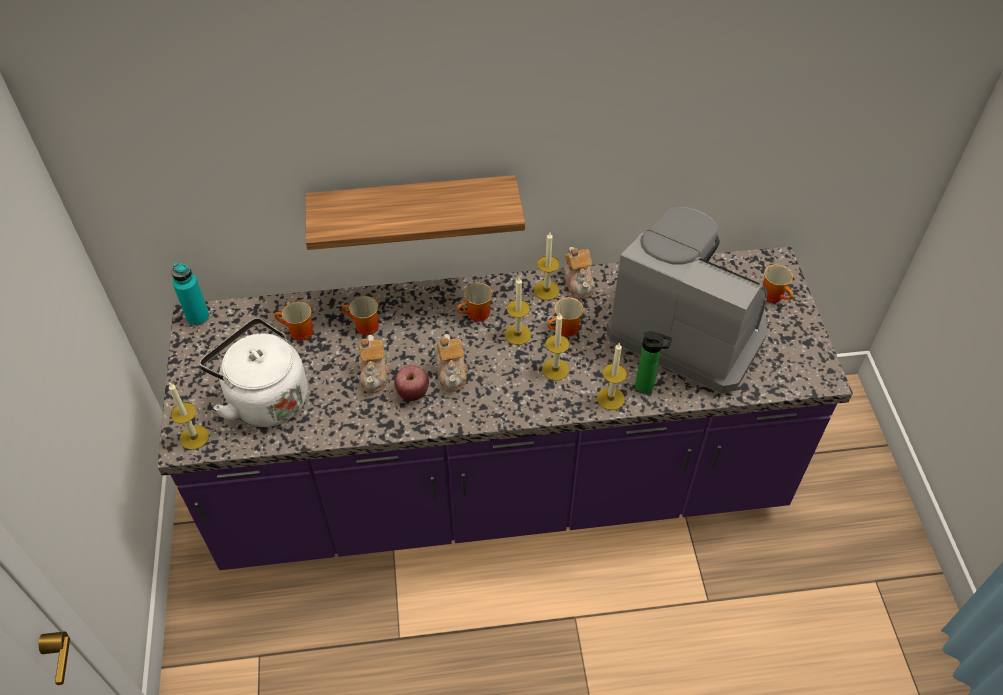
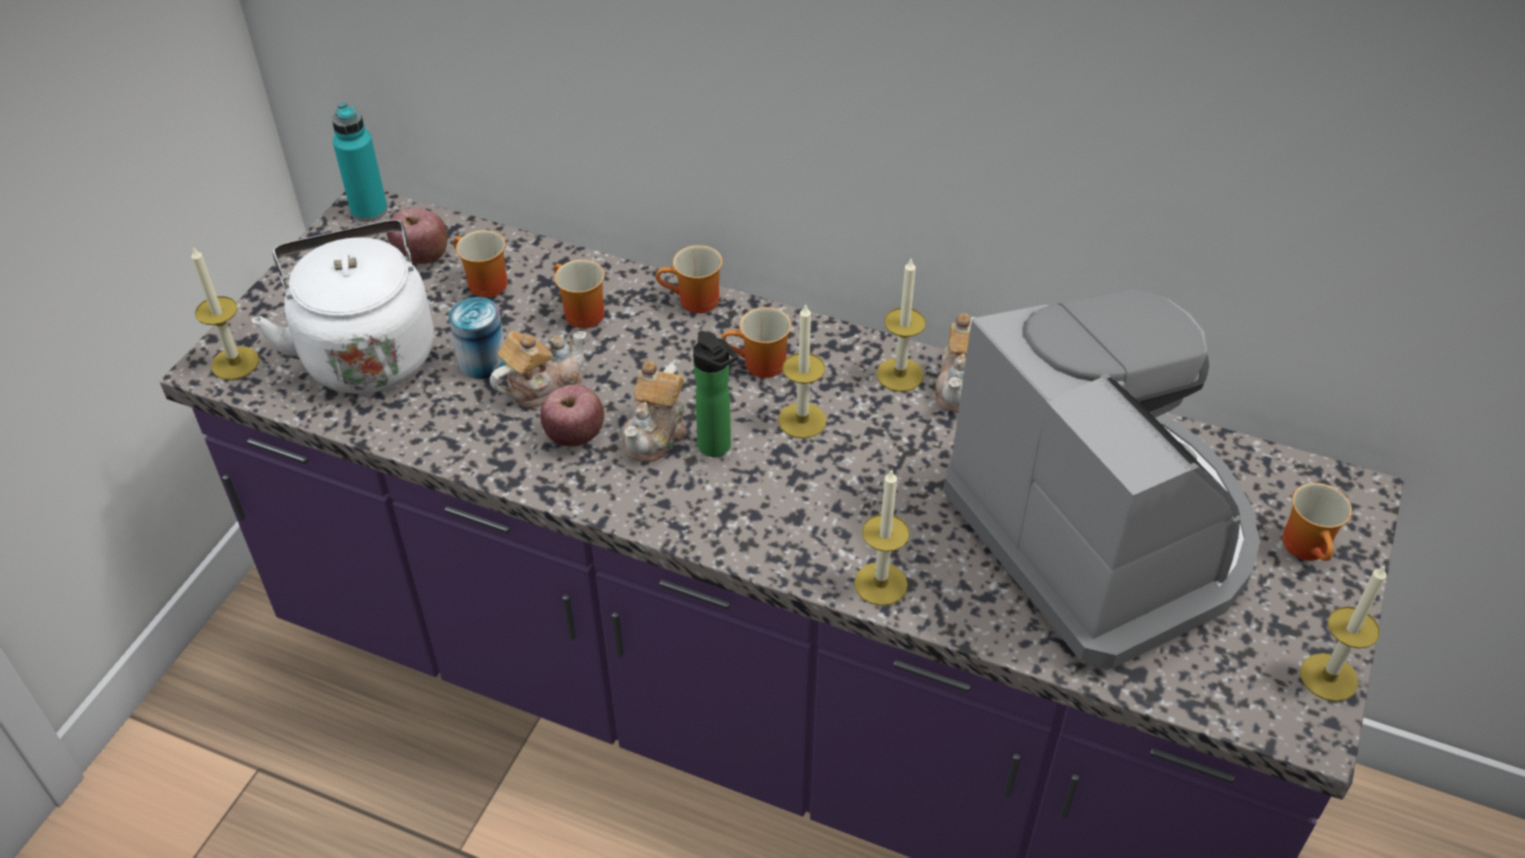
camera: 30 degrees right, 5 degrees down
shelf [305,175,525,250] -> none
teapot [359,335,391,393] -> teapot turned 150 degrees counterclockwise [490,331,587,408]
candle [542,313,569,381] -> candle moved to [1300,565,1387,702]
mug [547,297,584,337] -> mug moved to [656,245,723,313]
bottle [635,331,672,394] -> bottle moved to [693,331,738,457]
none -> apple [387,208,448,264]
none -> can [449,297,507,380]

